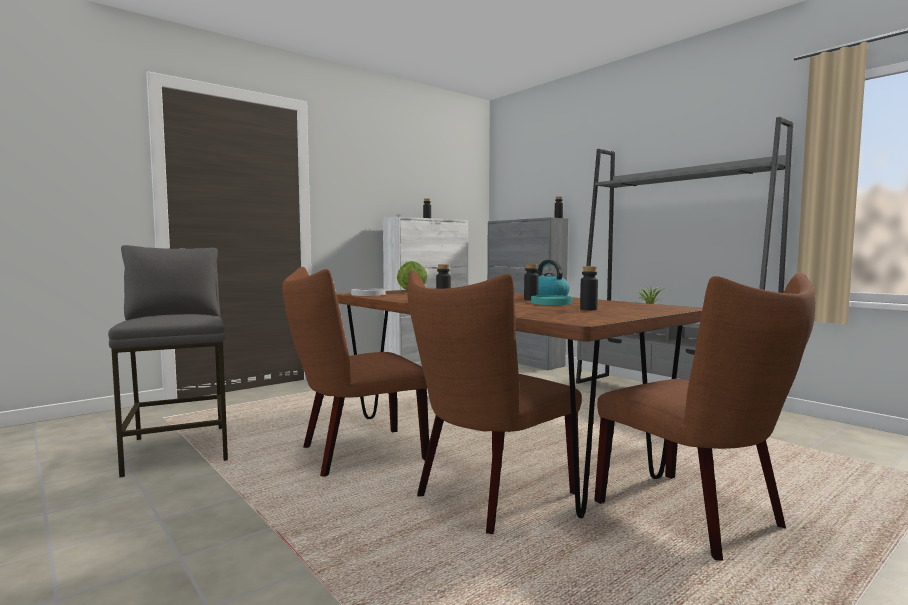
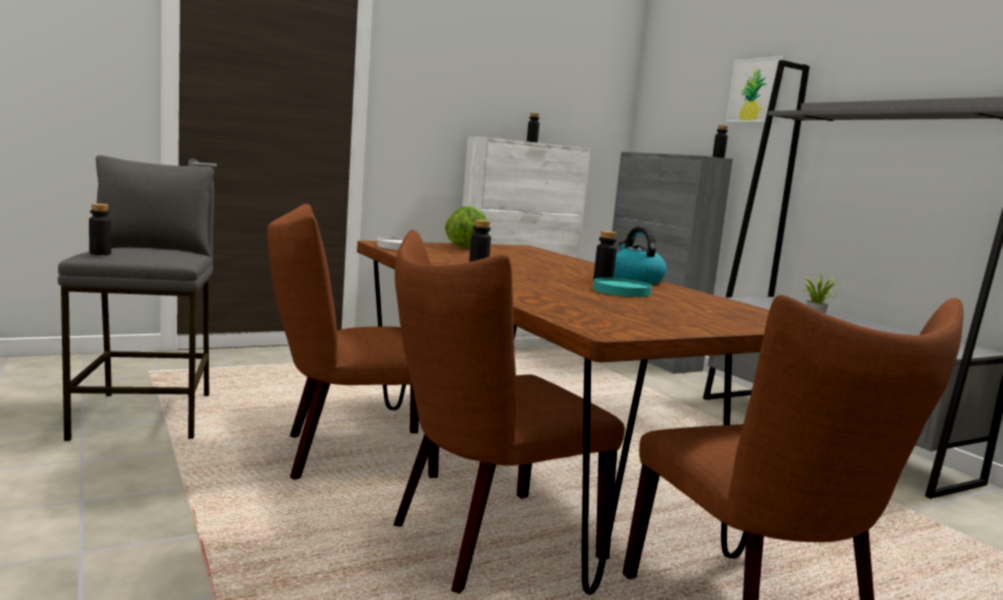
camera: 10 degrees right, 5 degrees up
black bottle [580,266,598,310] -> black bottle moved to [89,204,111,255]
none -> picture [726,56,786,123]

